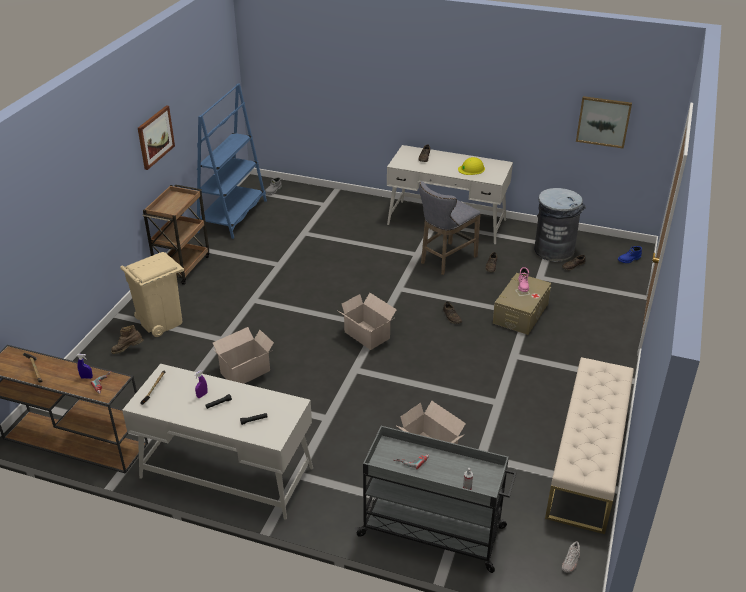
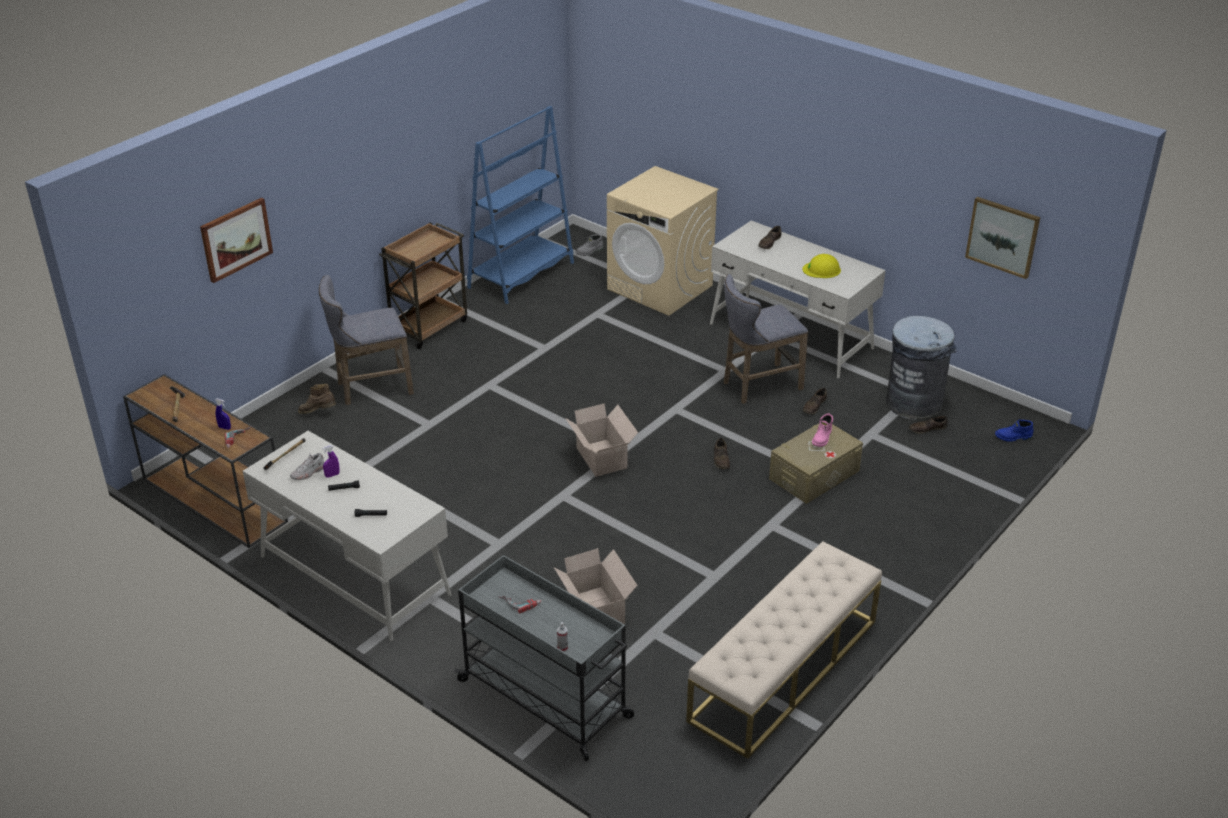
camera: 20 degrees right, 0 degrees up
beige trash can [120,252,184,337] -> grey stool [319,275,414,405]
picture [138,105,175,170] -> picture moved to [200,198,273,283]
cardboard box [213,327,274,384] -> none
white shoe [562,541,580,573] -> white shoe moved to [290,453,324,480]
none -> beige washing machine [607,166,719,316]

